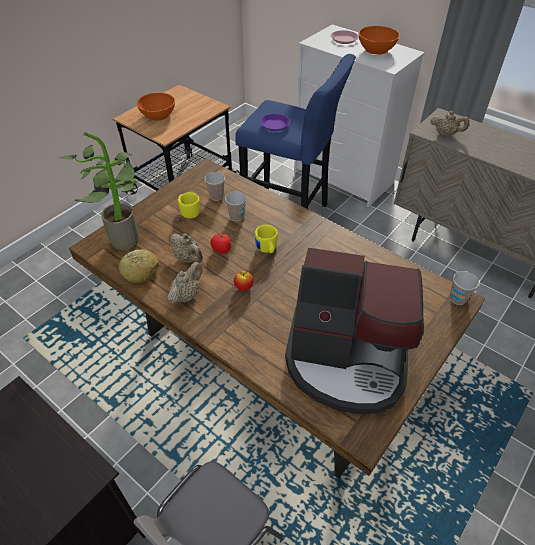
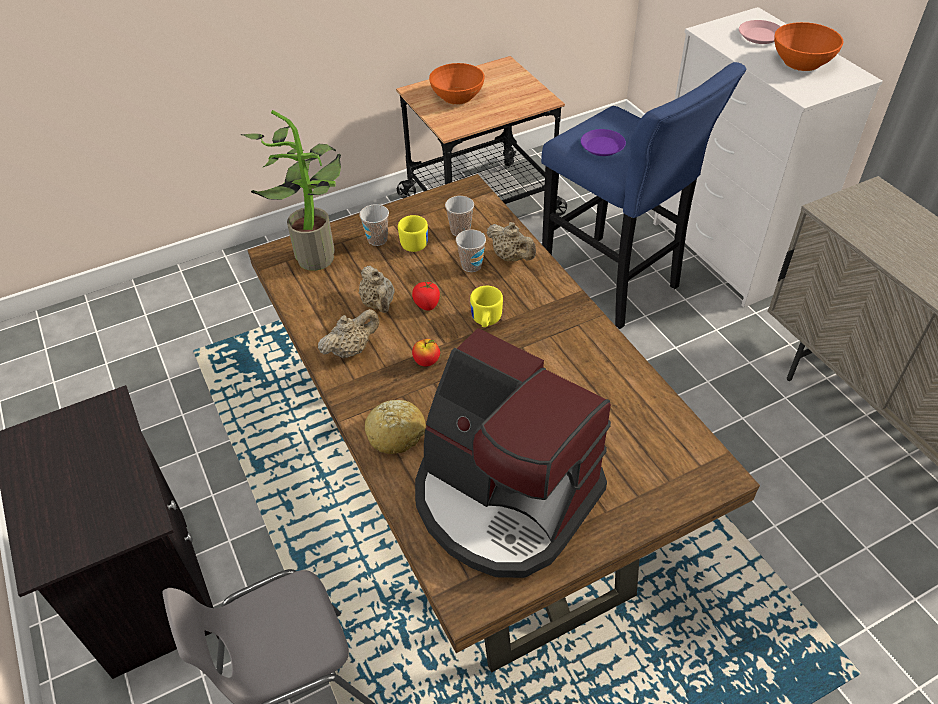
camera: 25 degrees right, 0 degrees up
bread [118,249,159,283] -> bread moved to [365,400,426,454]
beige teapot [430,111,469,136] -> beige teapot moved to [486,222,536,261]
cup [450,271,479,305] -> cup moved to [360,204,389,246]

